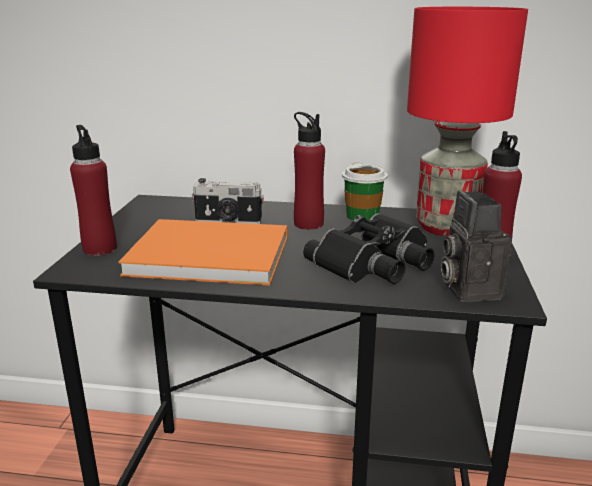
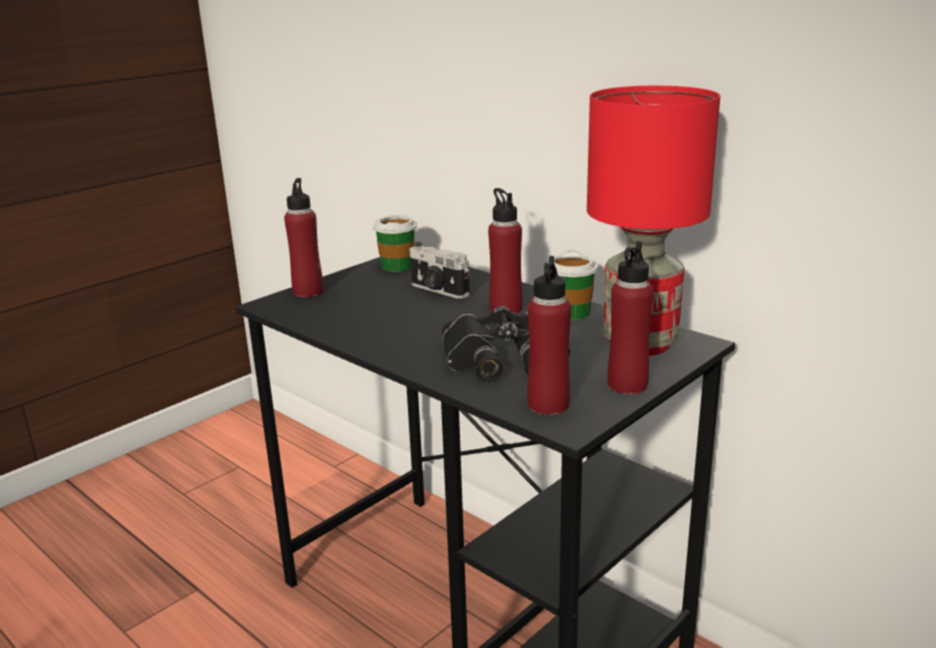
camera: 35 degrees right, 0 degrees up
orange book [118,219,288,286] -> none
camera [441,190,512,302] -> red bottle [527,256,571,415]
none -> cup [373,215,417,272]

